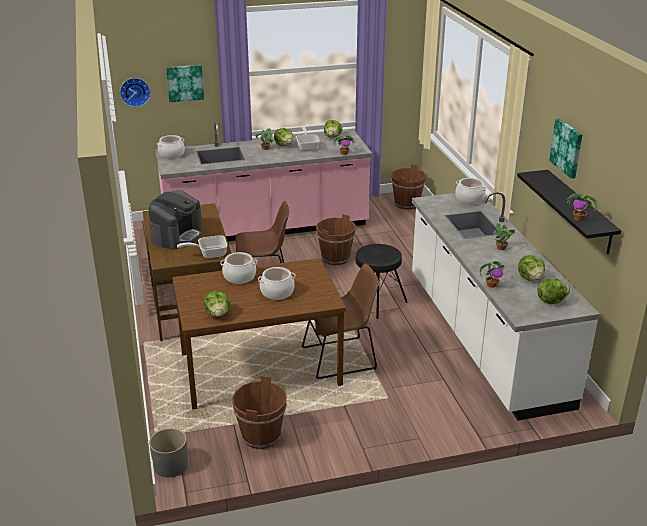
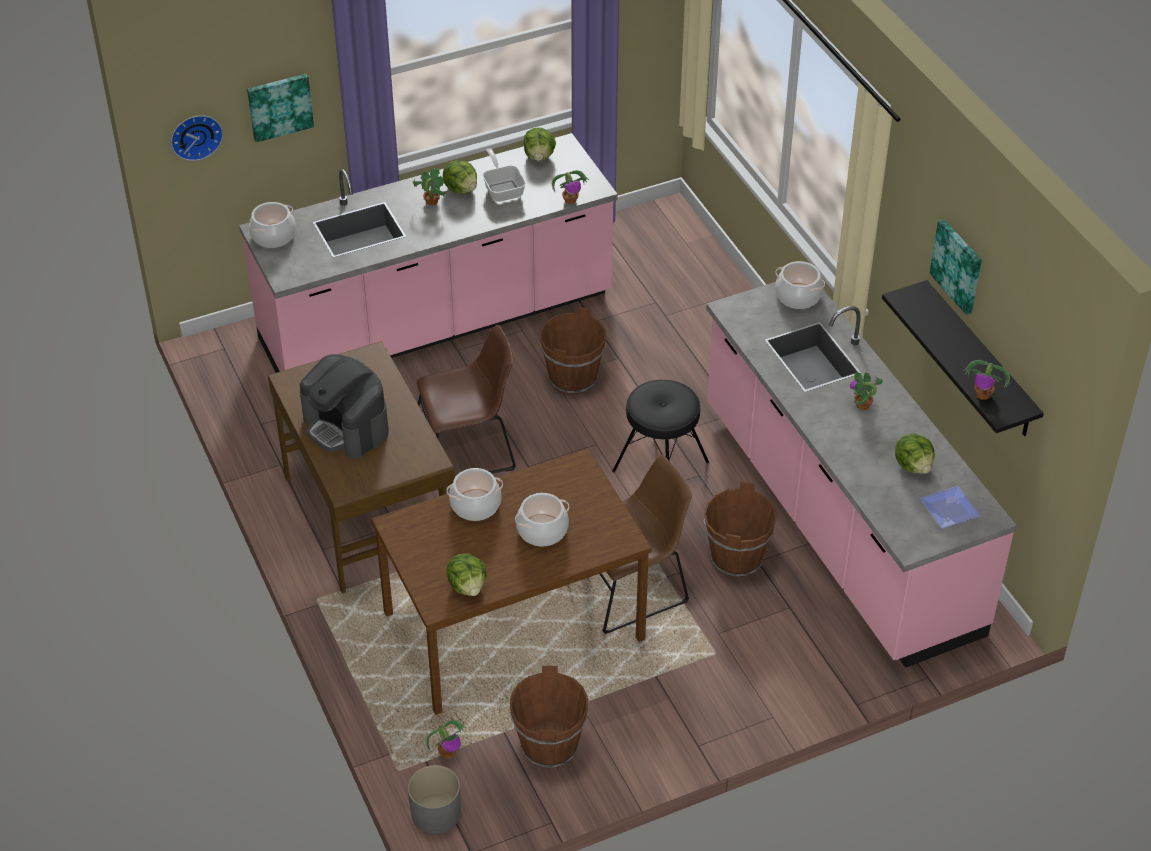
camera: 10 degrees left, 15 degrees up
coffee machine [148,190,202,250] -> coffee machine turned 120 degrees clockwise [300,354,389,459]
frying pan [177,235,228,258] -> none
brown bucket [391,164,426,209] -> brown bucket moved to [704,482,777,578]
white counter [412,191,600,421] -> pink counter [706,282,1017,668]
potted plant [479,261,506,288] -> potted plant moved to [425,720,466,759]
lettuce [538,278,570,304] -> plate [920,486,981,529]

